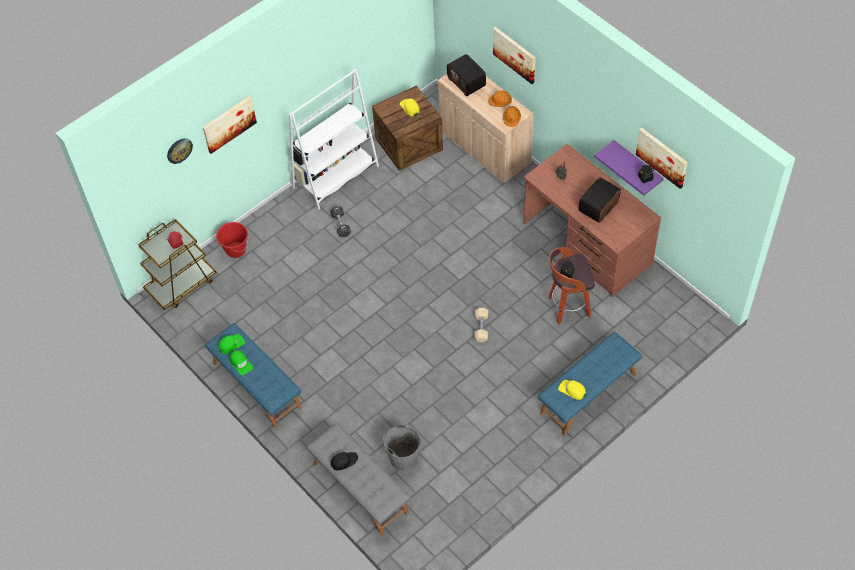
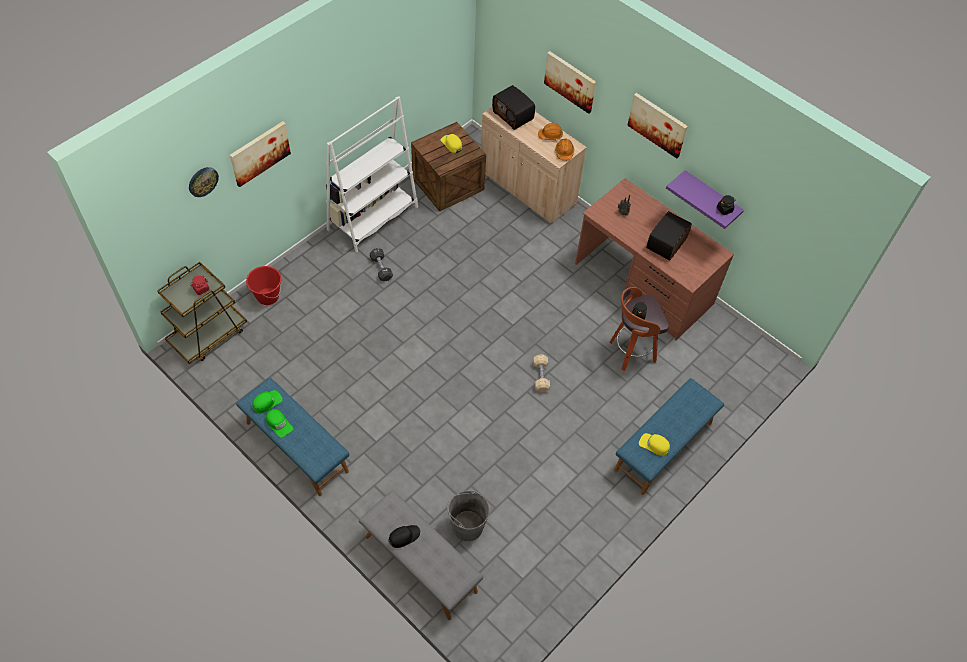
camera: 10 degrees left, 0 degrees up
picture [636,128,687,189] -> picture moved to [627,93,688,158]

